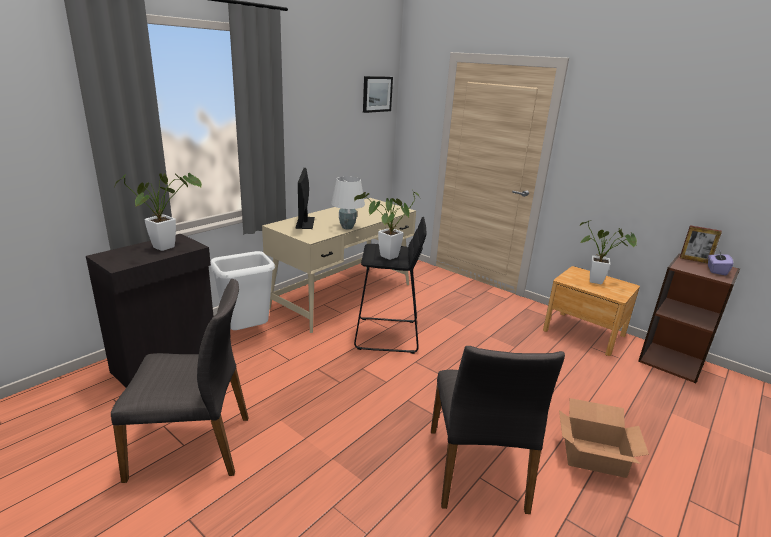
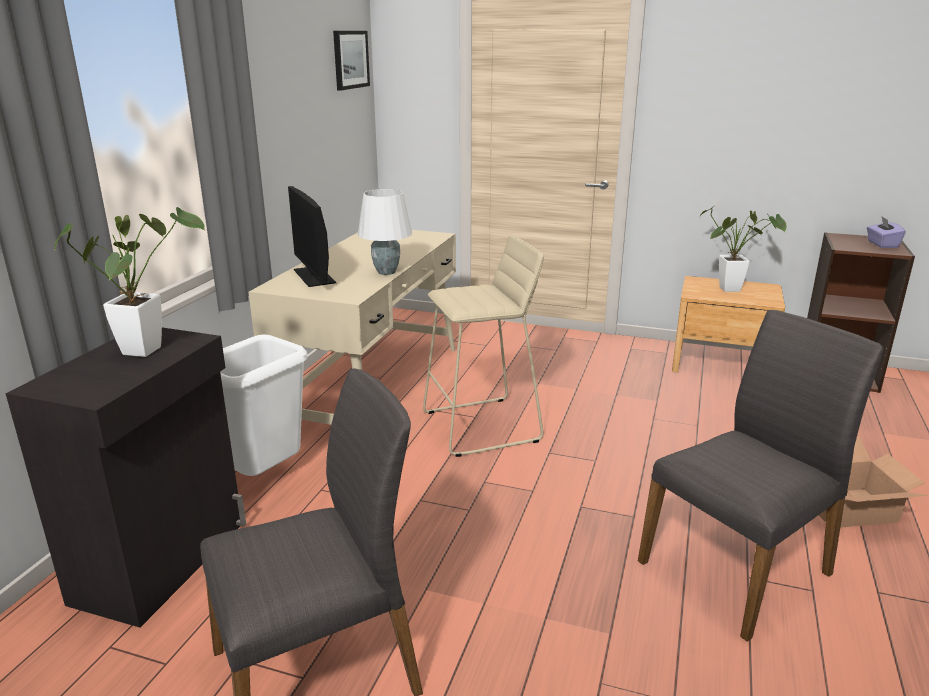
camera: 20 degrees left, 0 degrees up
potted plant [354,190,419,260] -> none
black stool [354,217,426,354] -> beige stool [423,234,544,457]
grey chair [431,346,565,514] -> grey chair turned 105 degrees counterclockwise [638,310,883,642]
picture frame [680,225,722,264] -> none

